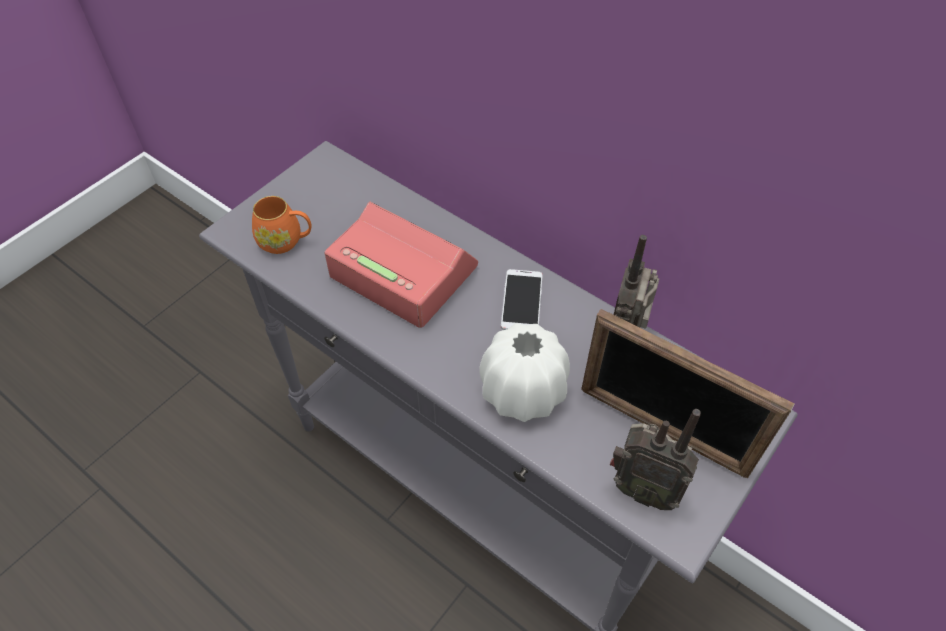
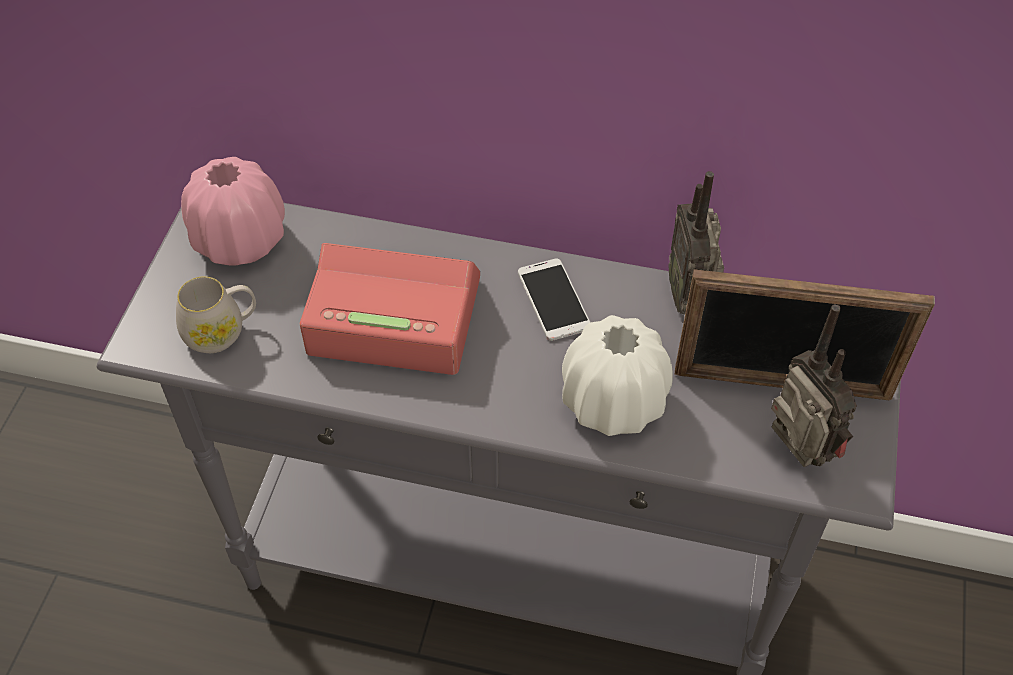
camera: 25 degrees left, 0 degrees up
orange mug [252,196,312,254] -> white mug [176,276,256,353]
radio [610,409,701,510] -> radio turned 120 degrees counterclockwise [771,304,857,467]
none -> pink vase [181,157,285,266]

